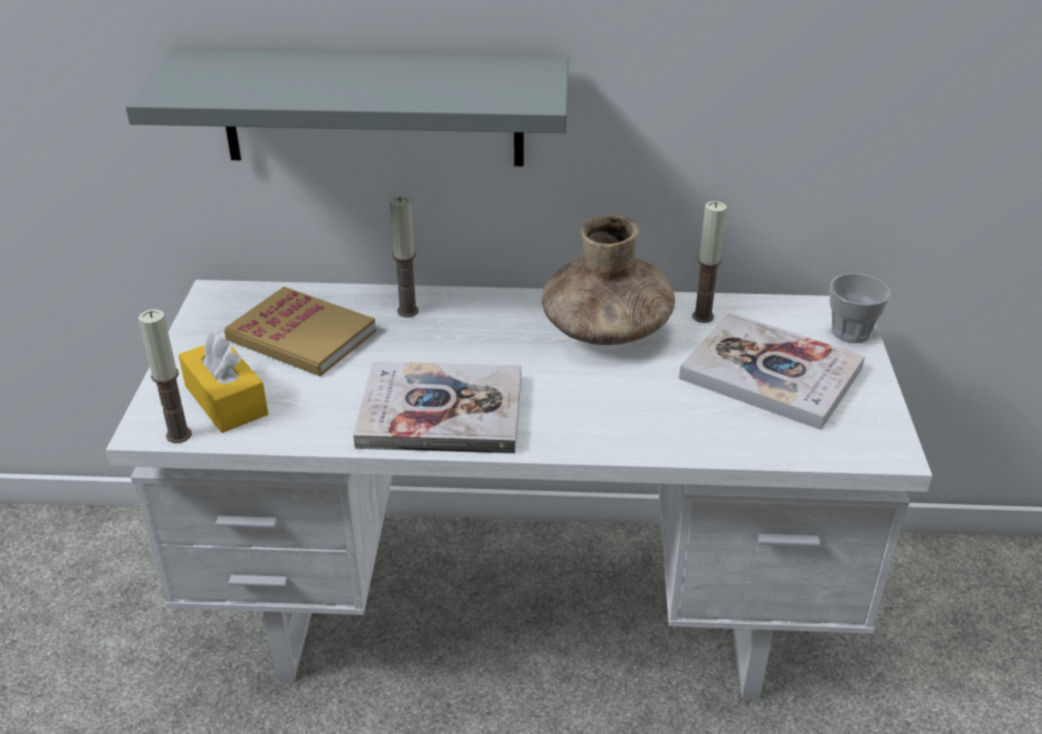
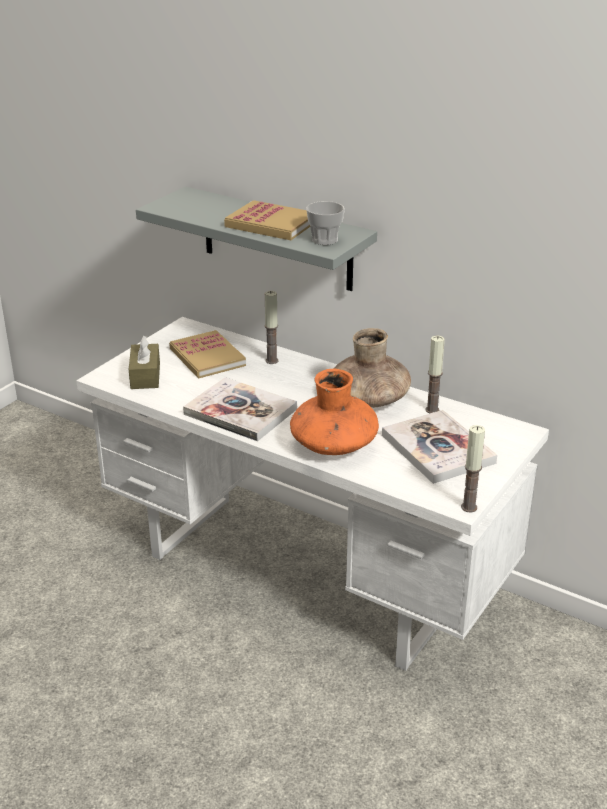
camera: 30 degrees right, 5 degrees down
candle [138,309,192,443] -> candle moved to [461,425,485,512]
yellow tissue box [178,332,268,433] -> brown tissue box [129,335,160,389]
cup [830,273,891,343] -> cup moved to [306,201,345,245]
none -> book [224,200,310,240]
none -> orange vase [290,369,379,455]

